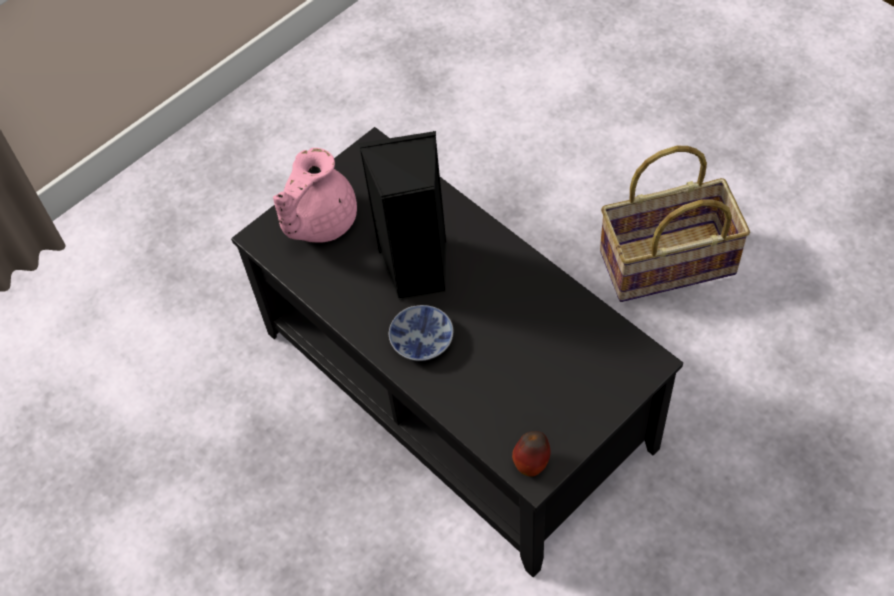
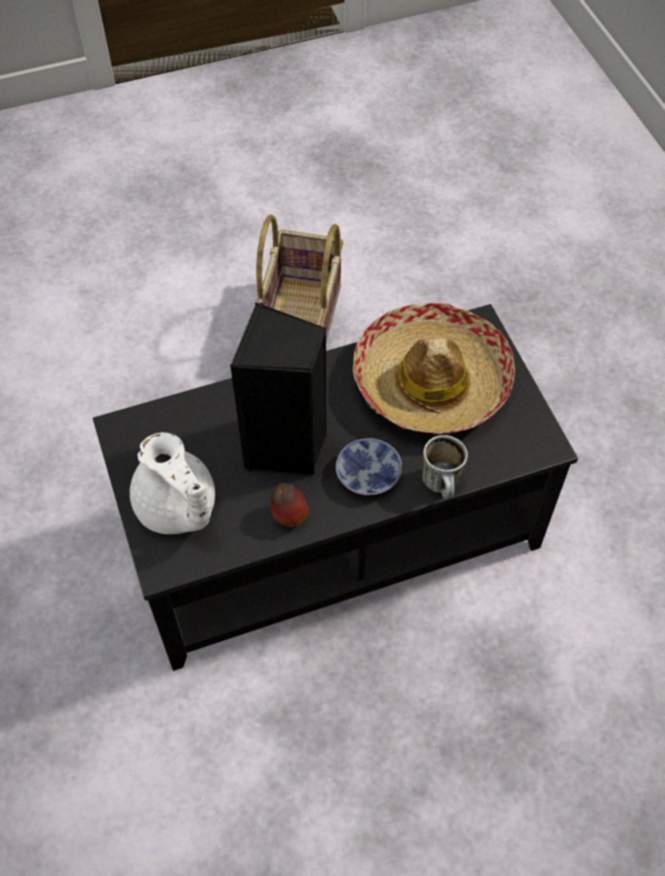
camera: 70 degrees left, 0 degrees up
pink teapot [273,148,357,243] -> white teapot [130,432,215,534]
apple [512,431,551,477] -> apple moved to [271,483,308,527]
none -> hat [353,303,515,434]
none -> mug [422,435,468,499]

